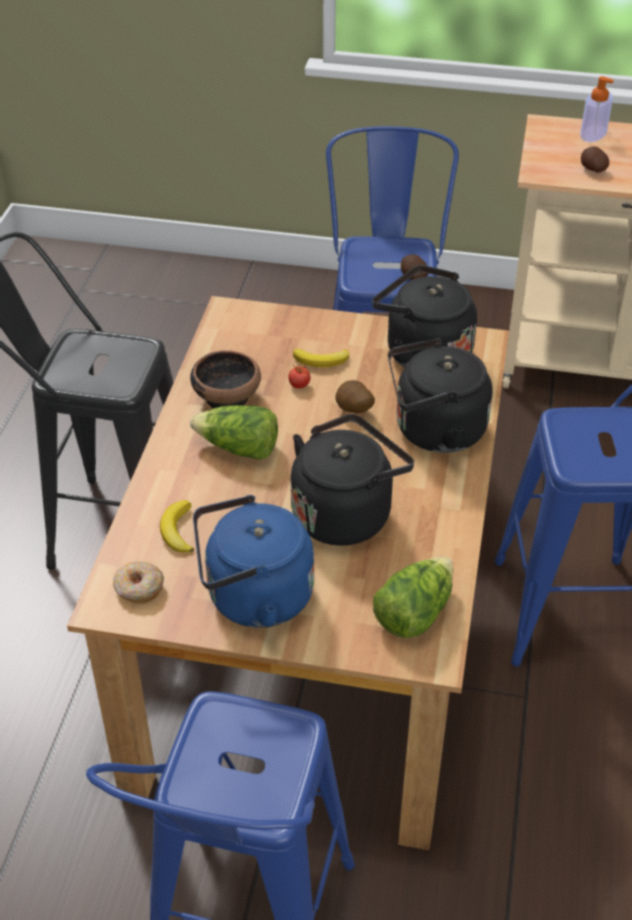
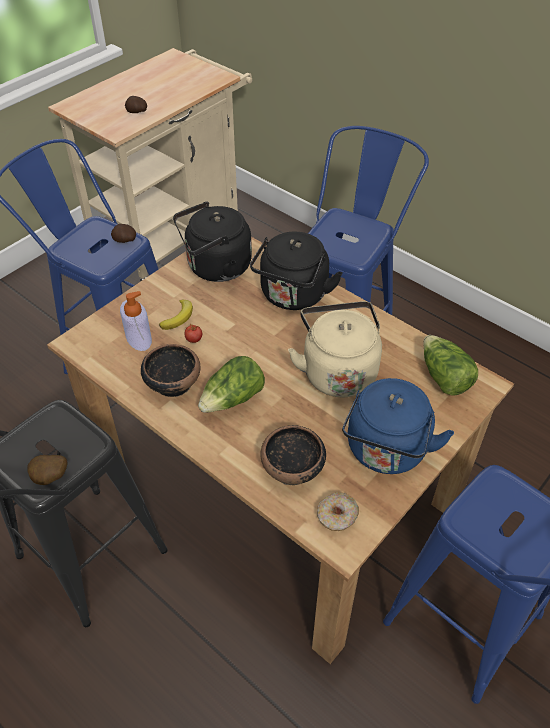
camera: 60 degrees left, 5 degrees up
banana [160,500,194,553] -> bowl [260,425,326,485]
black kettle [291,414,414,546] -> beige kettle [288,301,382,397]
potato [336,380,375,414] -> potato moved to [27,455,68,485]
soap dispenser [580,76,614,142] -> soap dispenser moved to [120,291,152,351]

